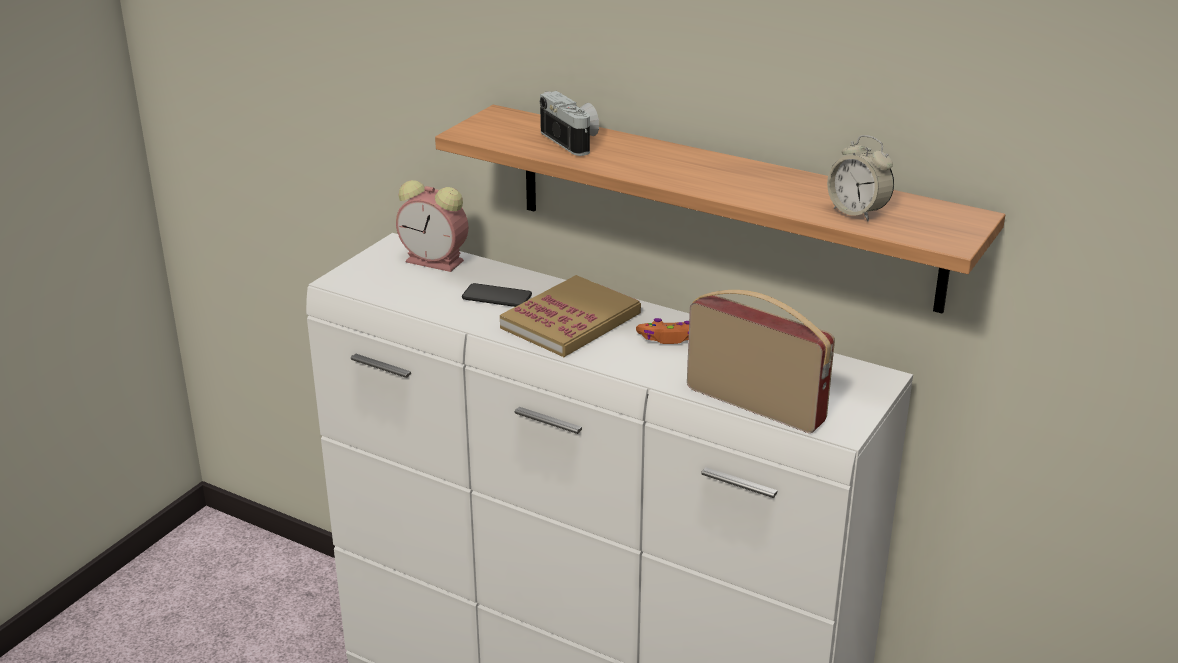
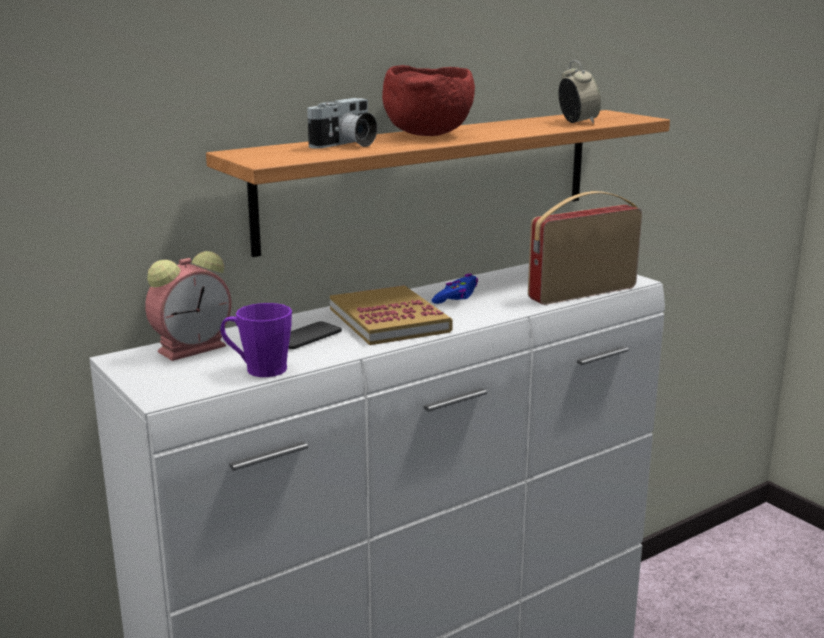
camera: 65 degrees left, 10 degrees down
camera [540,91,599,156] -> camera turned 135 degrees clockwise [307,98,377,148]
orange game controller [636,318,689,344] -> blue game controller [432,274,478,304]
alarm clock [827,135,894,221] -> alarm clock turned 90 degrees counterclockwise [559,60,601,124]
none -> purple mug [220,303,292,377]
none -> red bowl [382,65,475,136]

